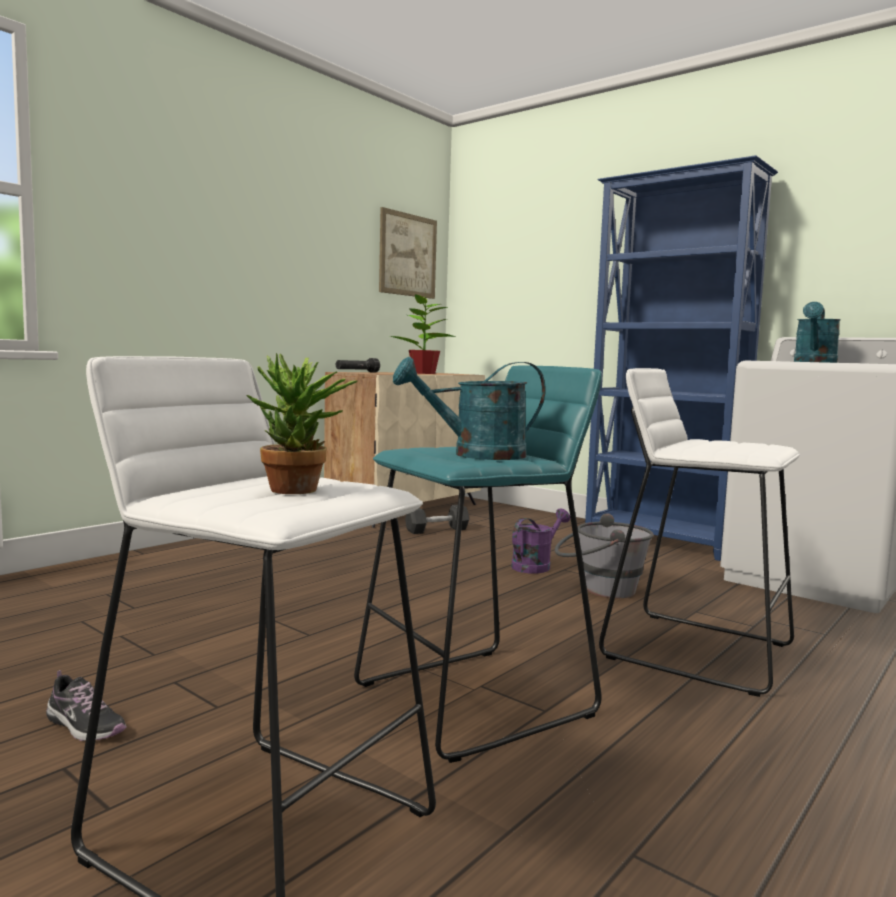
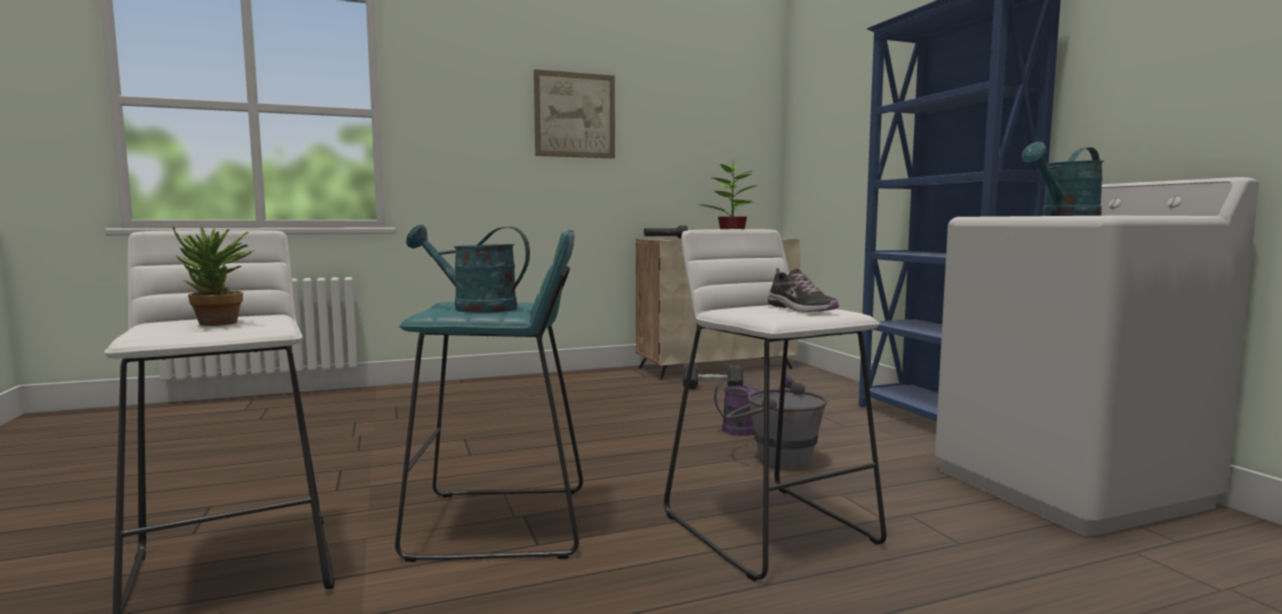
camera: 30 degrees right, 0 degrees up
shoe [46,670,126,741] -> shoe moved to [768,268,839,312]
picture [379,207,437,299] -> picture moved to [534,69,615,159]

